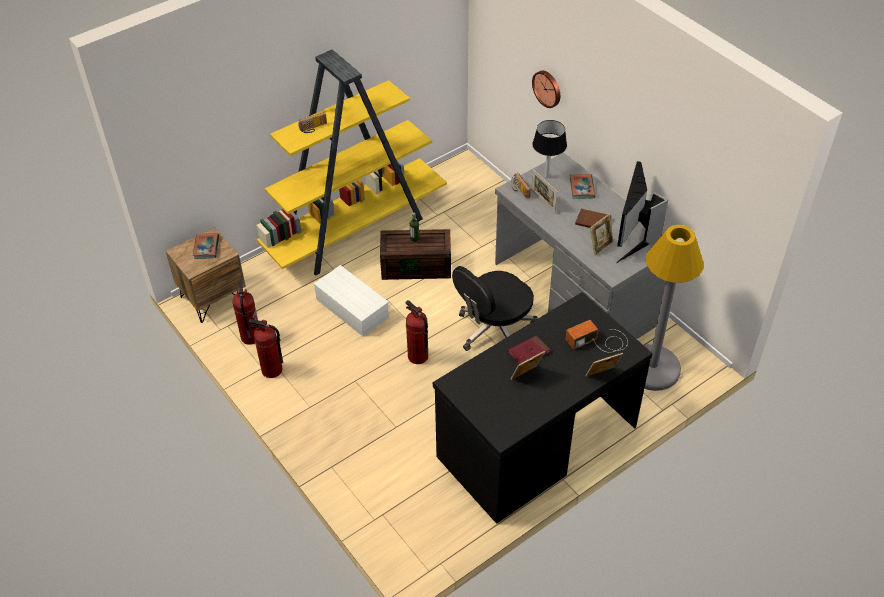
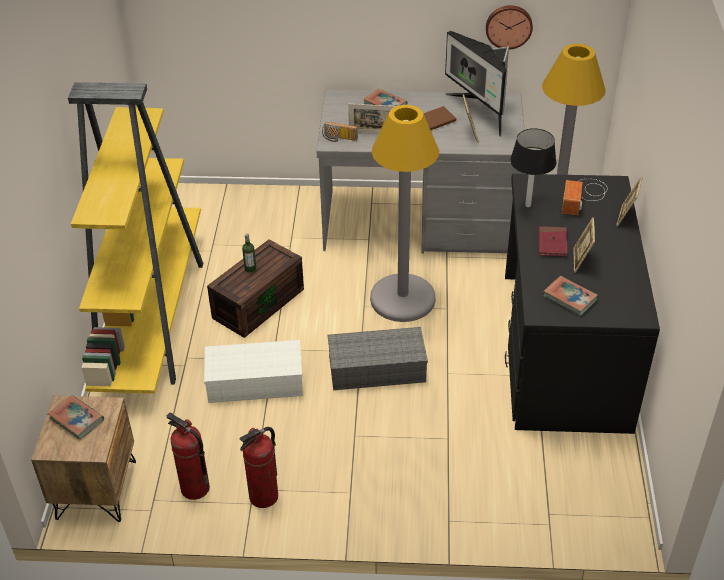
camera: 50 degrees left, 5 degrees down
radio [298,112,327,133] -> none
fire extinguisher [406,300,428,364] -> grey storage box [328,327,428,390]
black office chair [452,266,538,351] -> grey floor lamp [370,105,439,322]
wall clock [532,71,560,108] -> wall clock moved to [486,5,533,50]
black table lamp [532,120,567,178] -> black table lamp moved to [510,128,556,207]
none -> book [543,276,598,316]

